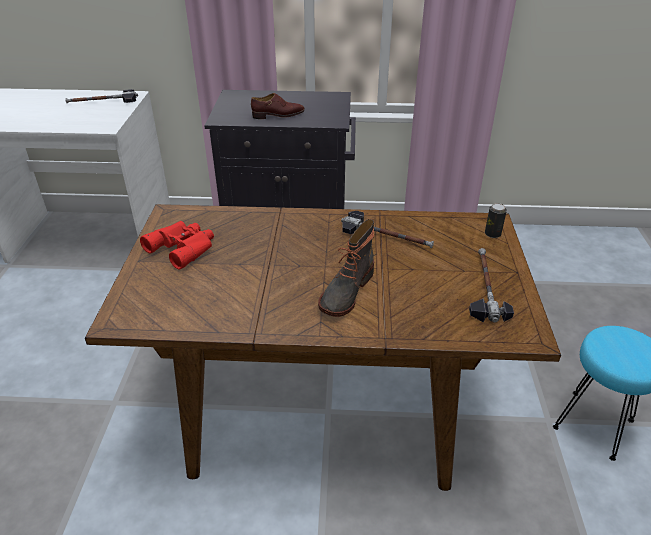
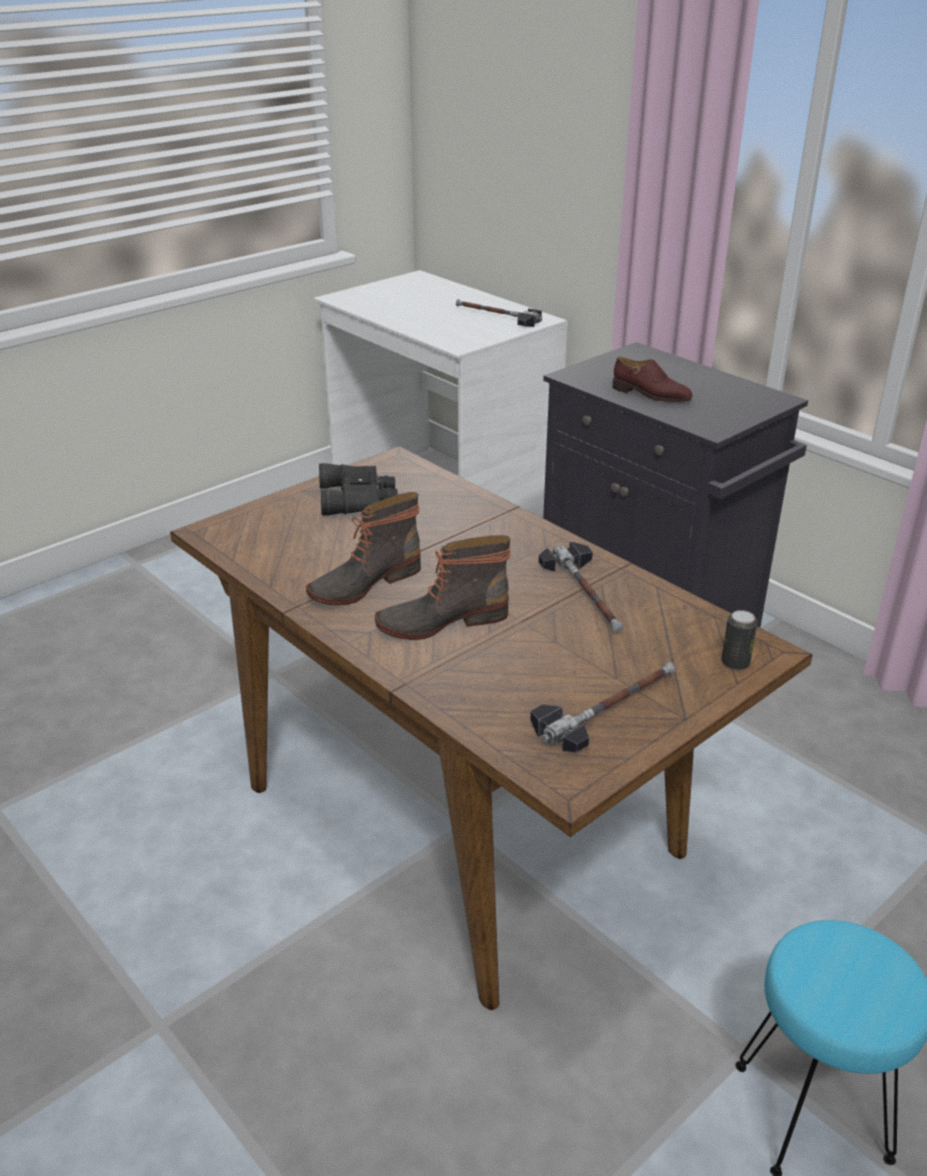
camera: 45 degrees right, 5 degrees down
red binoculars [140,221,214,270] -> black binoculars [319,463,398,516]
none -> boot [306,492,421,605]

